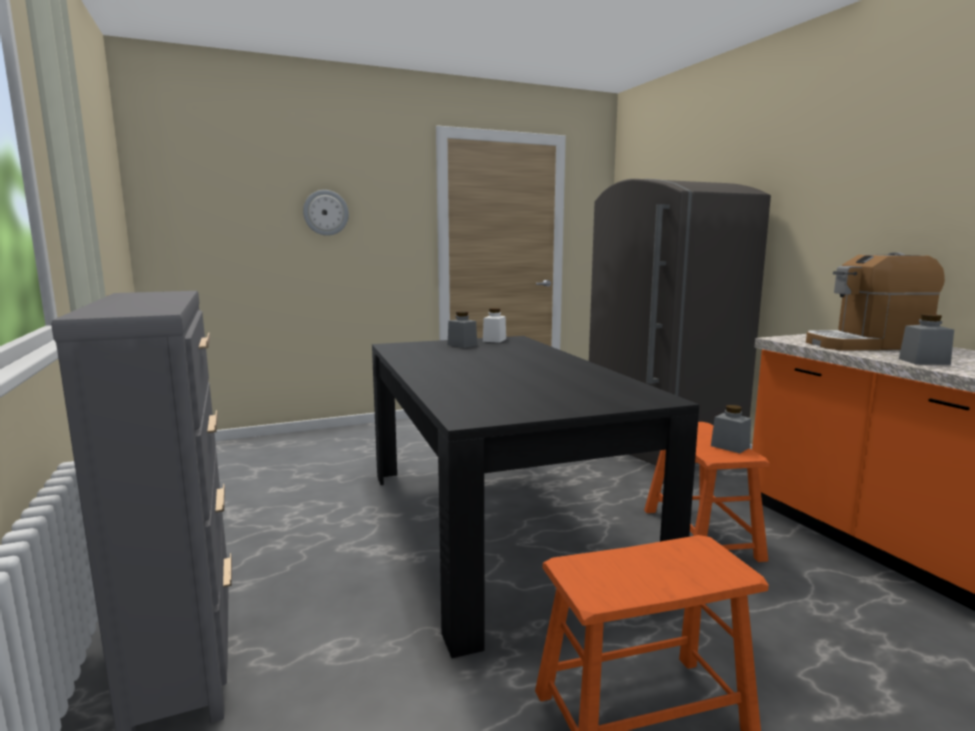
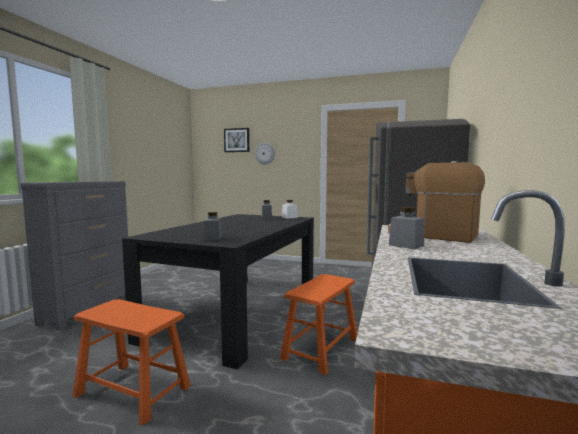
camera: 40 degrees right, 5 degrees down
grey jar [711,405,751,453] -> grey jar moved to [204,212,222,240]
none -> picture [224,128,249,152]

